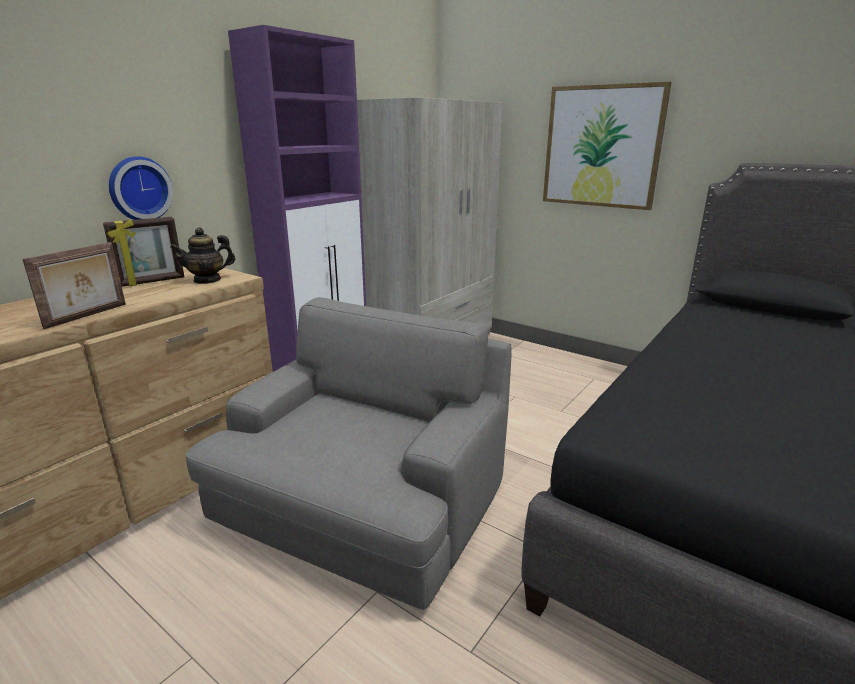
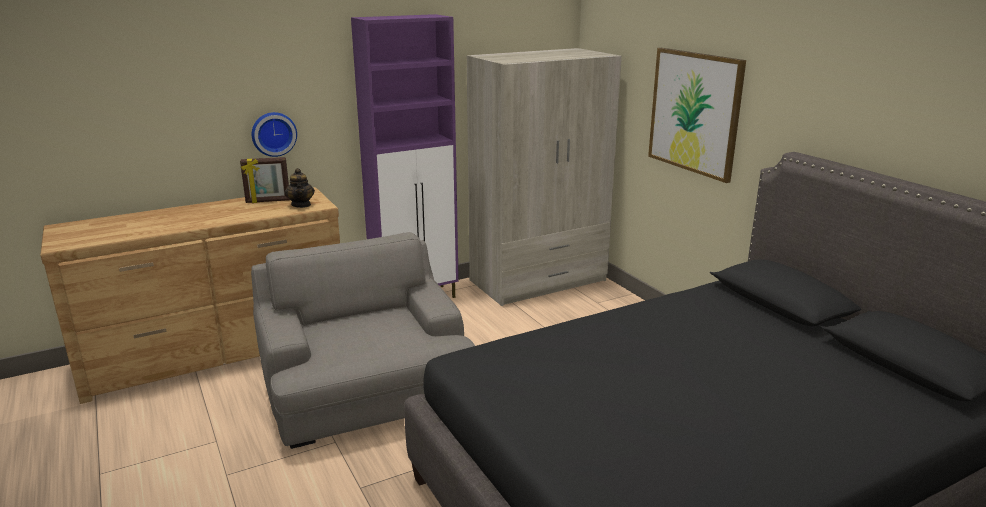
camera: 25 degrees right, 0 degrees up
picture frame [23,242,126,329] -> none
teapot [170,227,235,284] -> teapot turned 105 degrees counterclockwise [285,168,315,208]
grey armchair [186,297,512,610] -> grey armchair turned 75 degrees counterclockwise [251,232,475,449]

